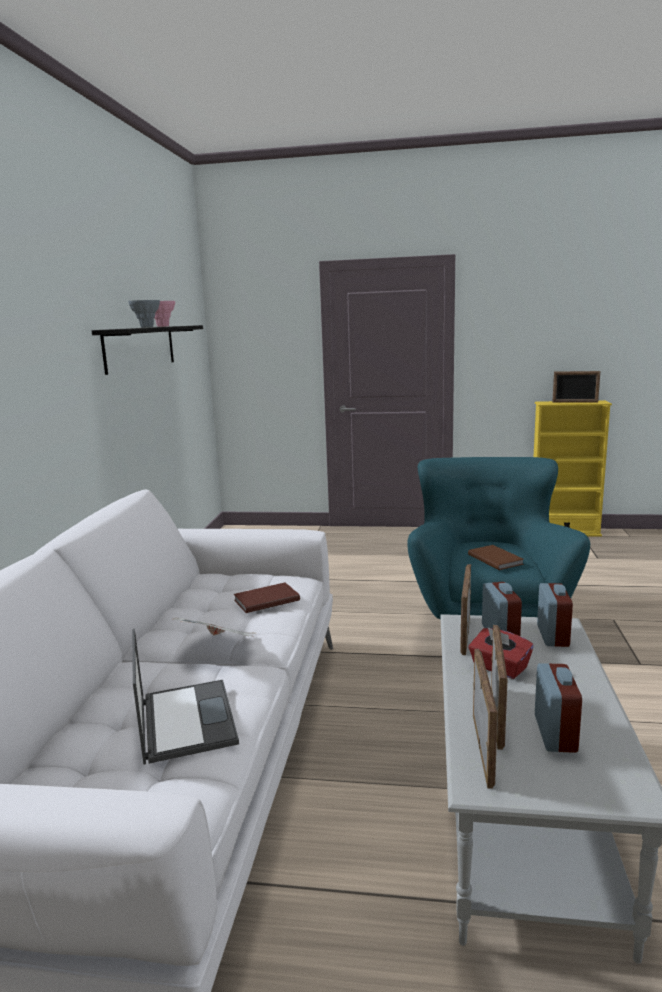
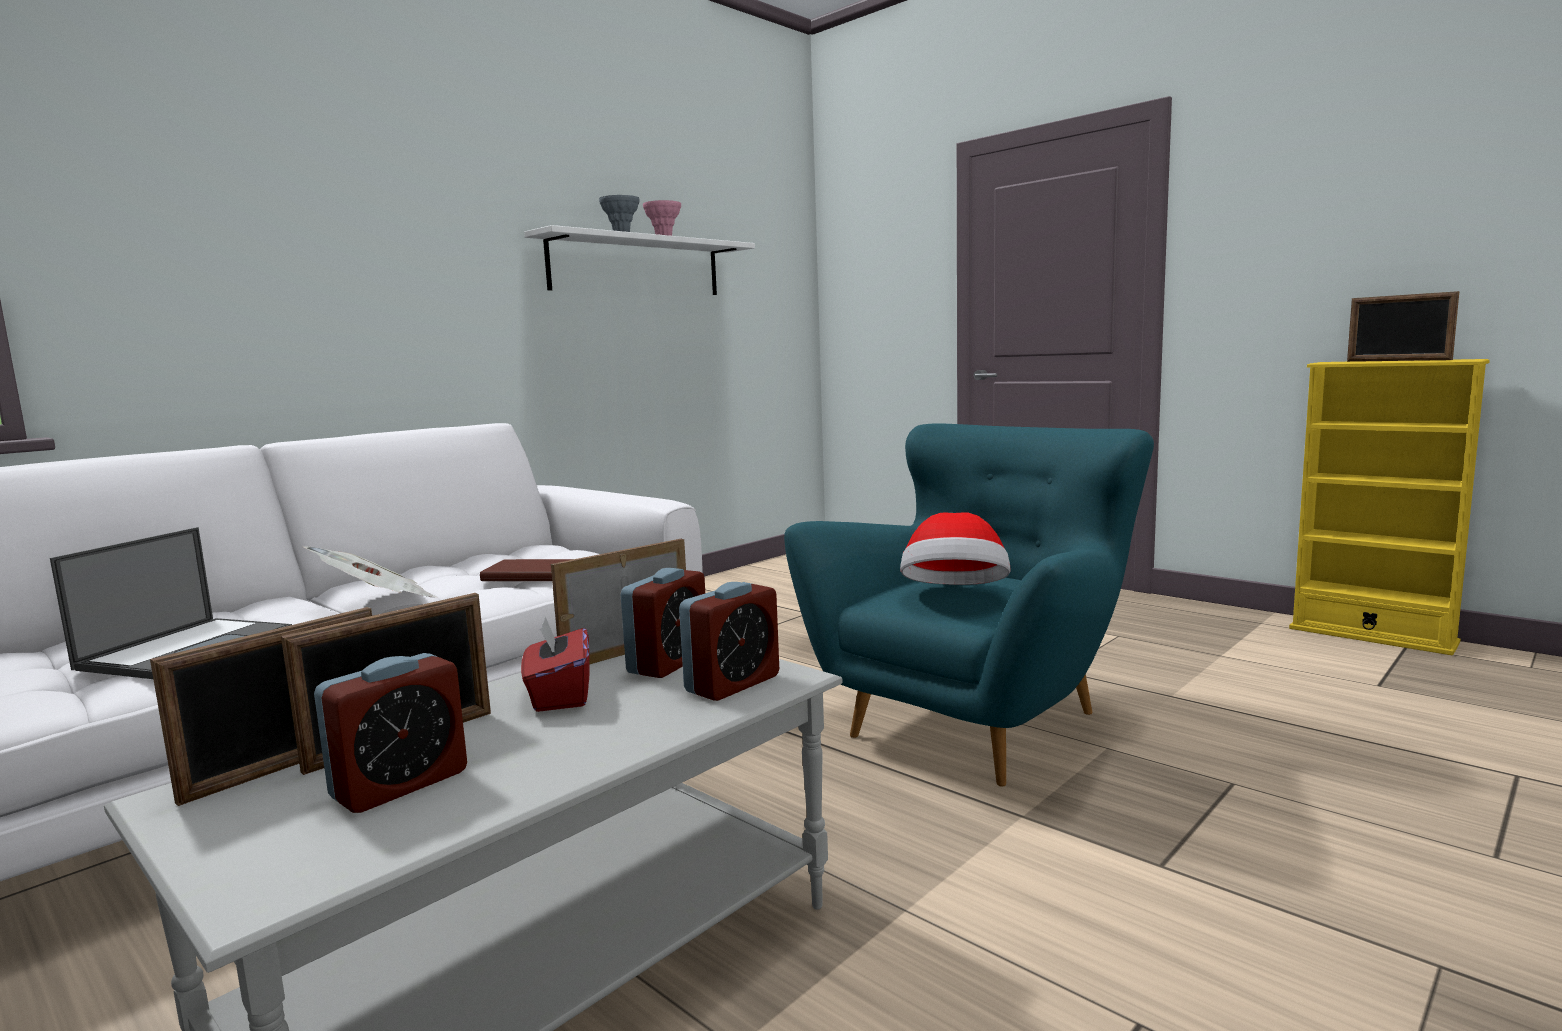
camera: 35 degrees right, 5 degrees down
black shelf [92,325,203,375] -> white shelf [524,225,755,295]
brown book [468,545,524,570] -> hat [900,512,1010,585]

